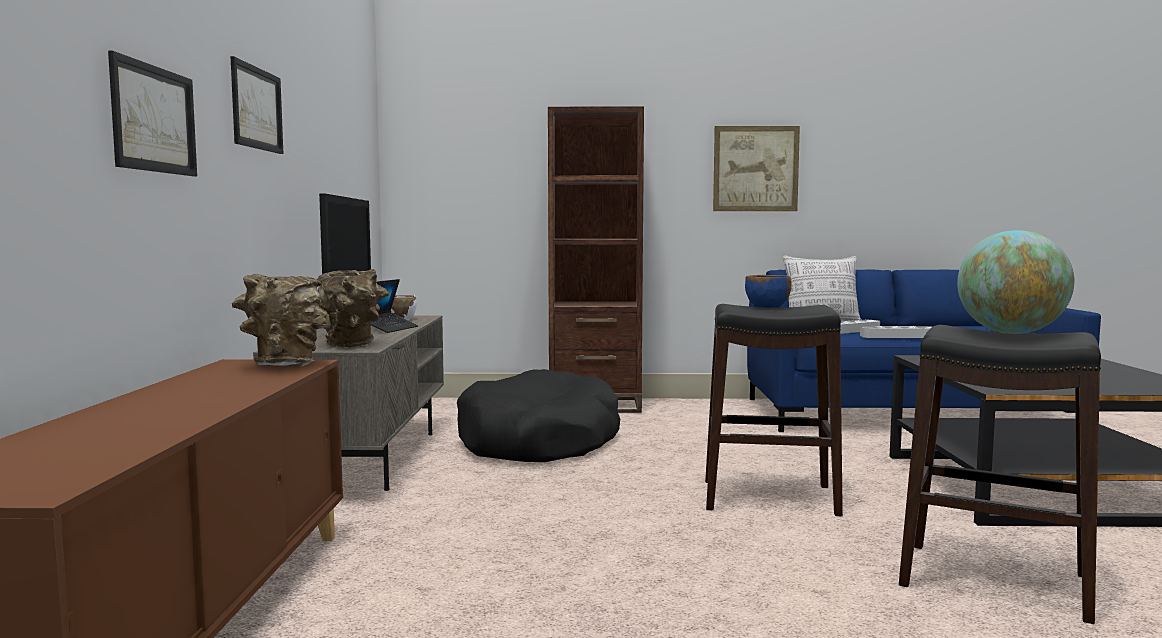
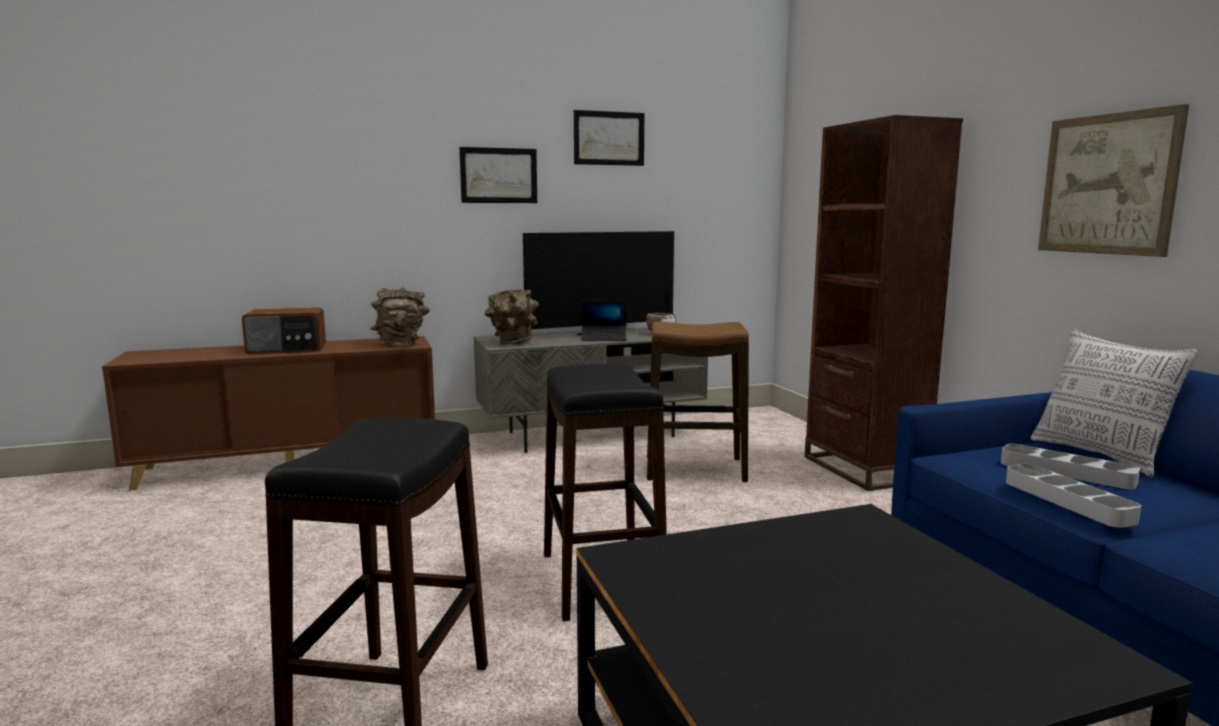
camera: 70 degrees right, 5 degrees up
picture [108,51,197,176] -> picture moved to [574,110,644,166]
black dog bed [457,369,620,462] -> stool [647,322,749,482]
blue bowl [745,275,791,308] -> none
globe [957,230,1074,334] -> none
none -> radio [242,308,326,354]

